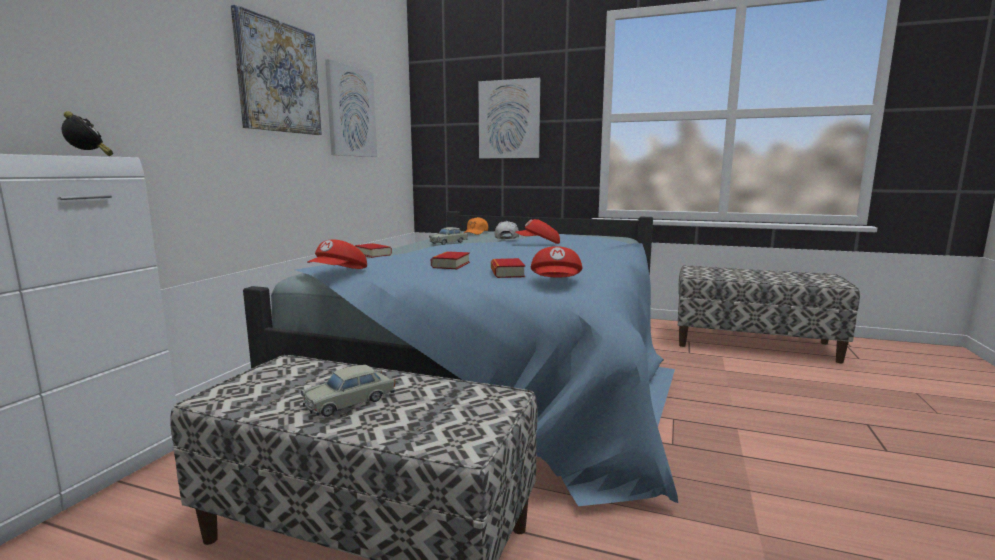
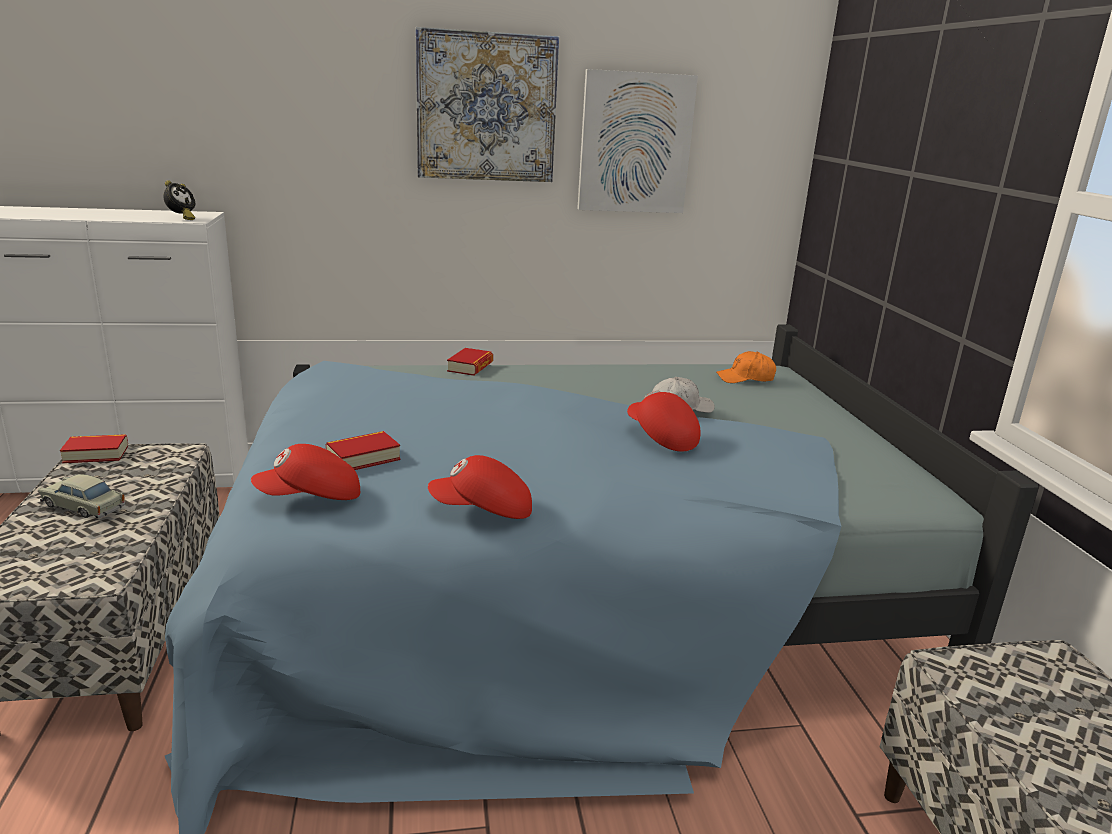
camera: 60 degrees right, 10 degrees up
red cap [307,239,367,269] -> red cap moved to [428,455,532,519]
beige toy car [429,227,468,245] -> none
book [431,251,470,269] -> book moved to [60,434,128,463]
picture [478,78,540,158] -> none

